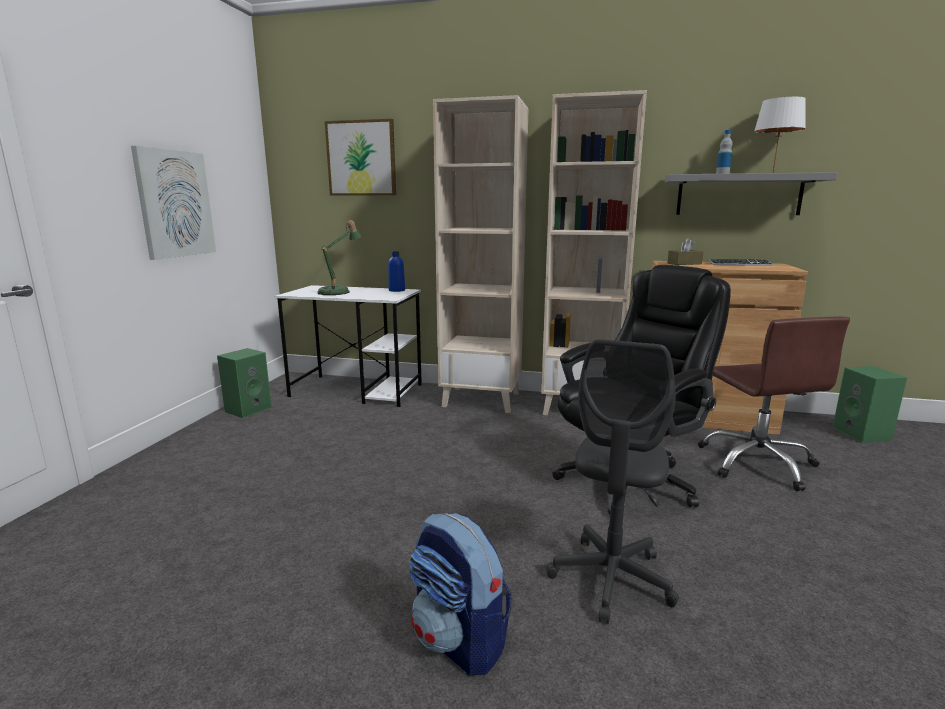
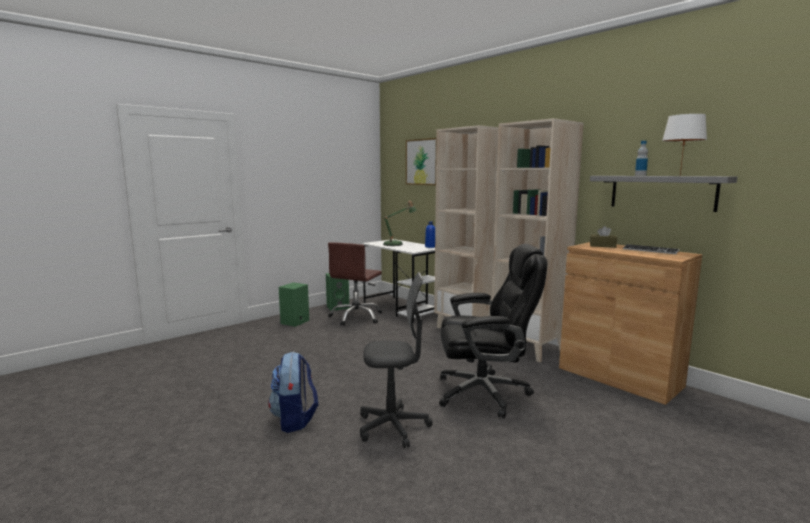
camera: 35 degrees right, 5 degrees down
picture [131,146,216,260] -> none
grey office chair [547,339,679,624] -> grey office chair turned 150 degrees counterclockwise [360,272,433,448]
brown office chair [698,317,850,491] -> brown office chair moved to [328,242,382,326]
green speaker [832,366,907,443] -> green speaker moved to [279,282,309,327]

